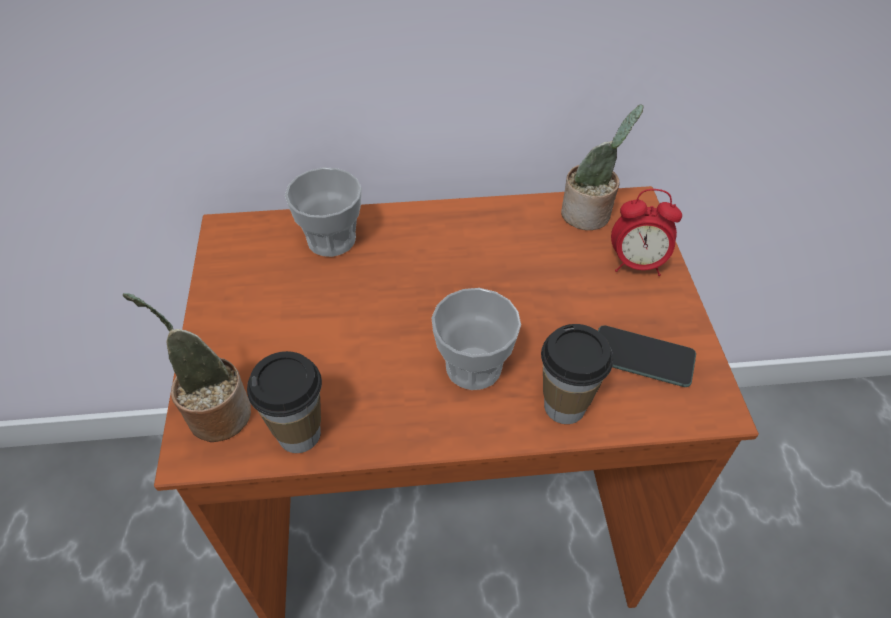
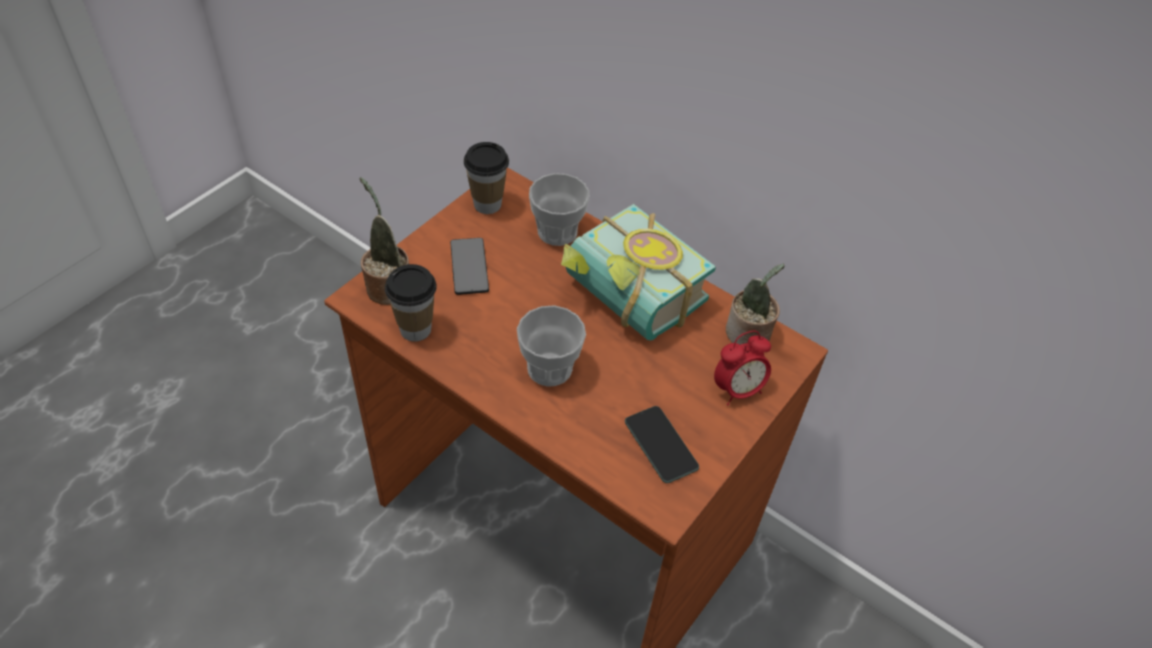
camera: 40 degrees right, 0 degrees up
cup [541,324,613,424] -> cup moved to [464,142,509,214]
alarm clock [611,189,682,276] -> alarm clock turned 75 degrees counterclockwise [714,331,771,406]
none -> phone [450,238,489,295]
none -> book [561,204,716,341]

